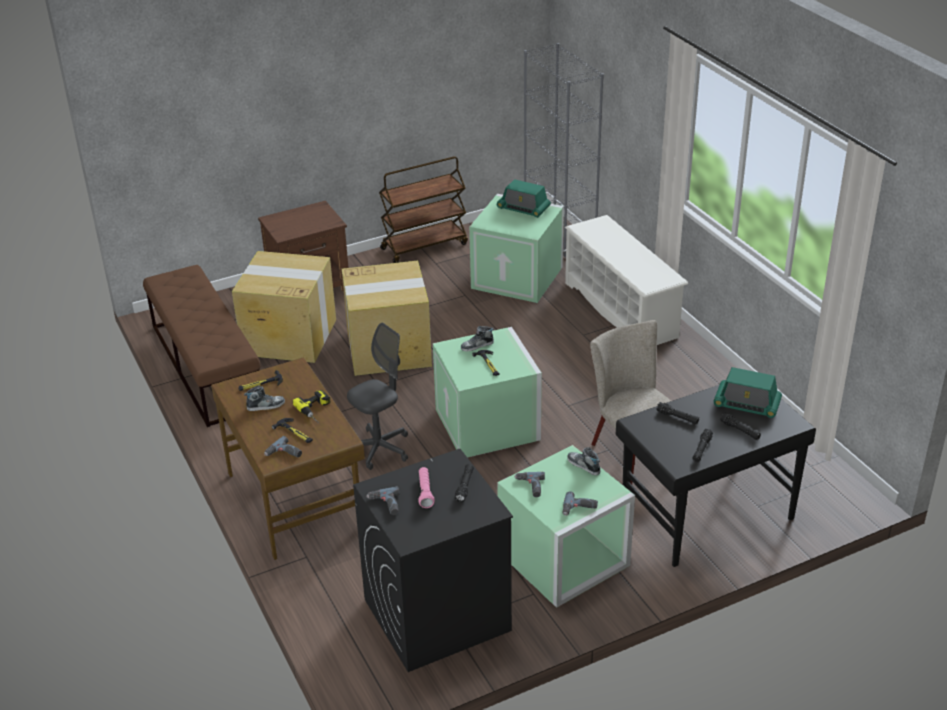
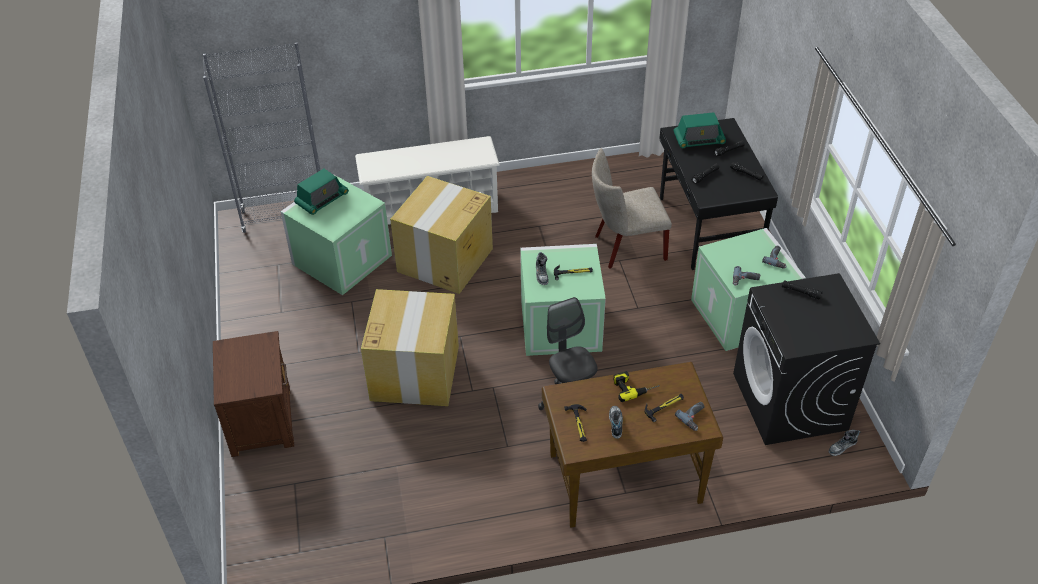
camera: 75 degrees left, 10 degrees up
brown bench [143,265,260,427] -> none
cardboard box [232,251,336,363] -> cardboard box moved to [390,176,493,294]
power drill [367,486,400,515] -> none
brown cart [379,156,468,263] -> none
pink flashlight [418,467,435,508] -> none
shoe [567,447,601,475] -> shoe moved to [828,430,860,456]
radio [714,367,782,418] -> radio turned 45 degrees clockwise [673,112,726,148]

